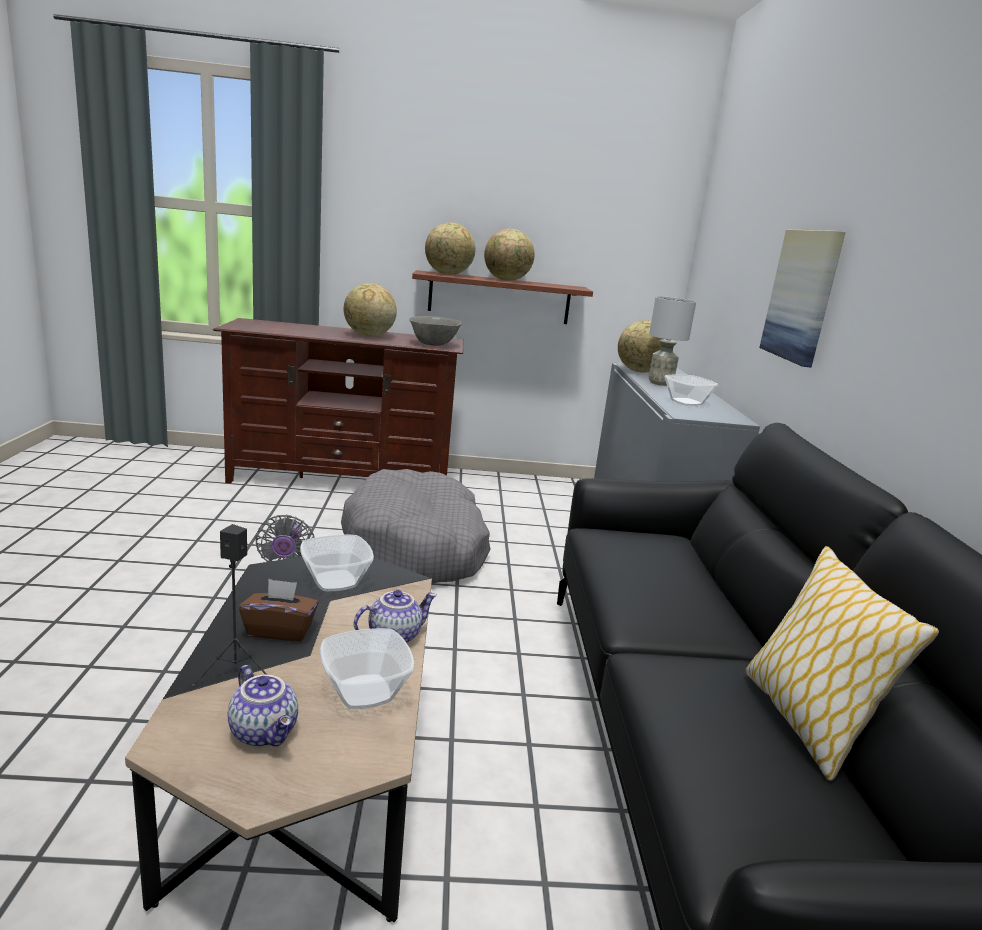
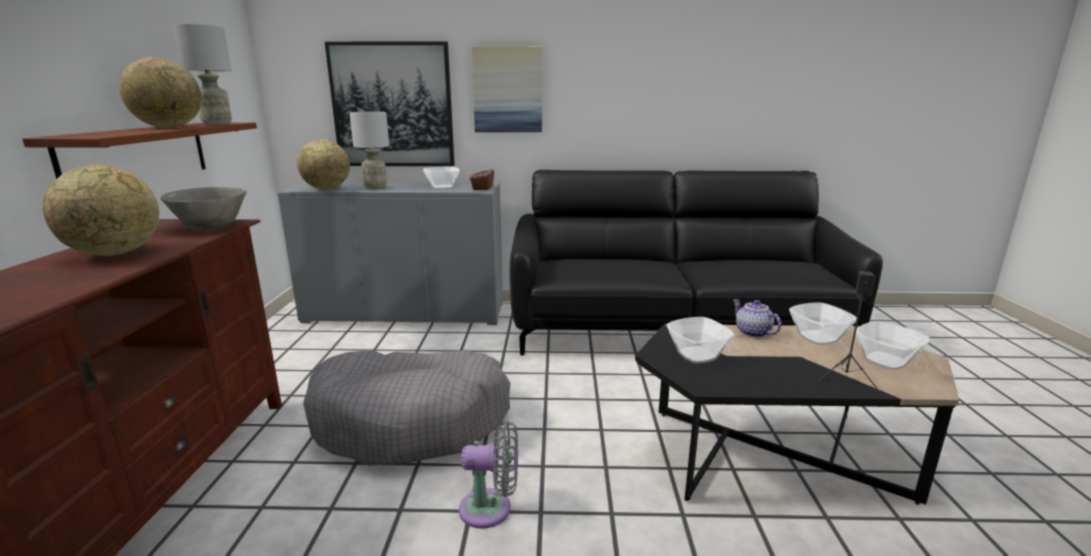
camera: 85 degrees left, 0 degrees up
teapot [228,665,298,747] -> bowl [856,321,929,370]
brown tissue box [239,579,319,642] -> brown tissue box moved to [470,163,494,190]
globe [425,222,476,275] -> none
pillow [746,546,939,781] -> none
none -> grey table lamp [173,24,232,125]
none -> picture [325,41,455,166]

